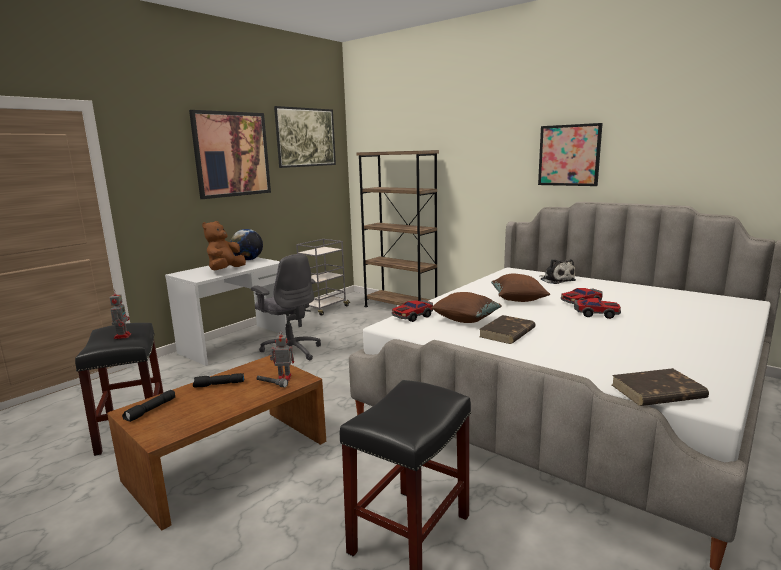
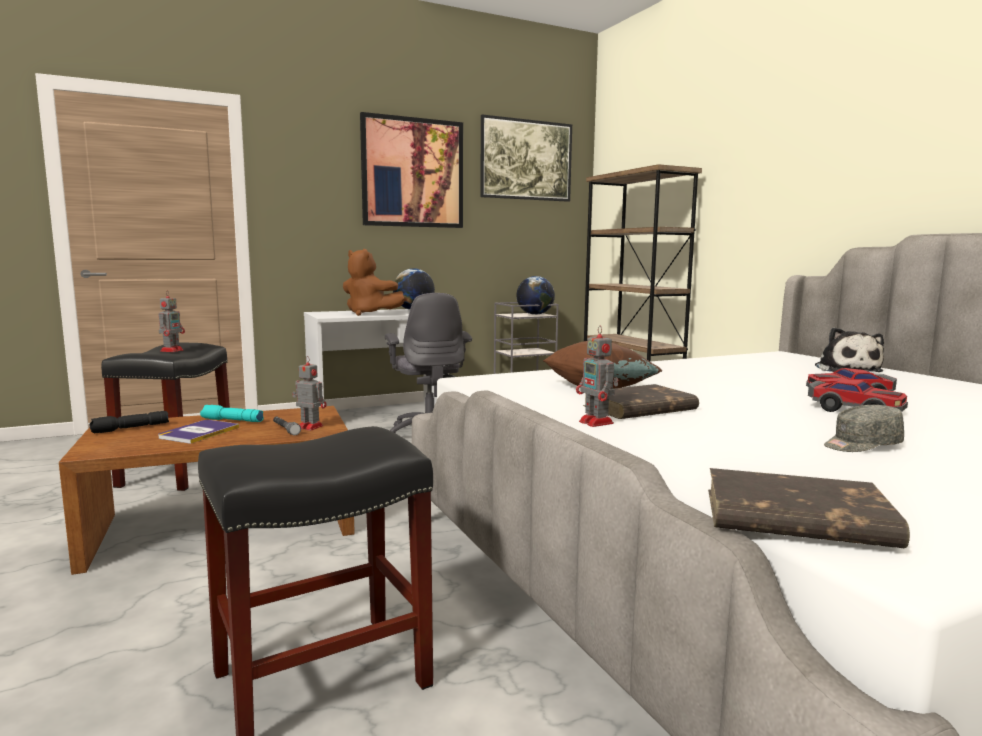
camera: 25 degrees right, 5 degrees down
black flashlight [193,373,244,387] -> turquoise flashlight [200,405,264,422]
brown plush toy [202,221,246,270] -> brown plush toy turned 105 degrees counterclockwise [343,249,405,316]
toy car [392,300,433,322] -> none
brown pillow [491,273,550,302] -> none
picture [538,123,603,186] -> none
none -> book [158,420,239,444]
none -> globe [516,276,555,315]
none -> toy robot [576,326,618,427]
none -> grey cap [824,405,904,452]

